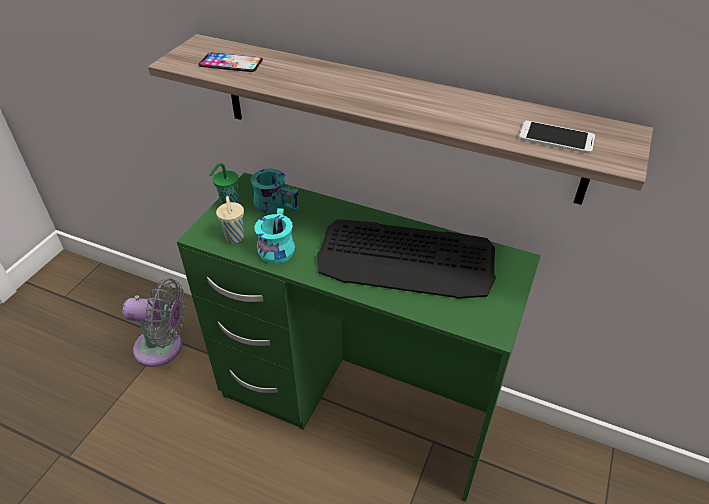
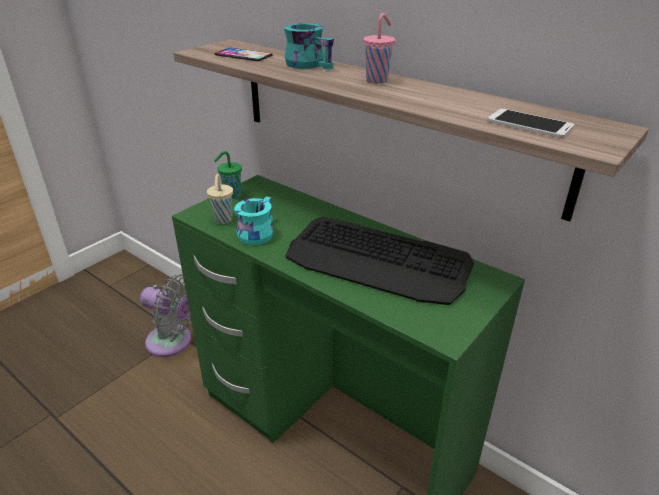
camera: 15 degrees right, 10 degrees down
turquoise mug [251,169,299,214] -> turquoise mug moved to [284,23,334,70]
none -> pink cup [363,13,395,84]

